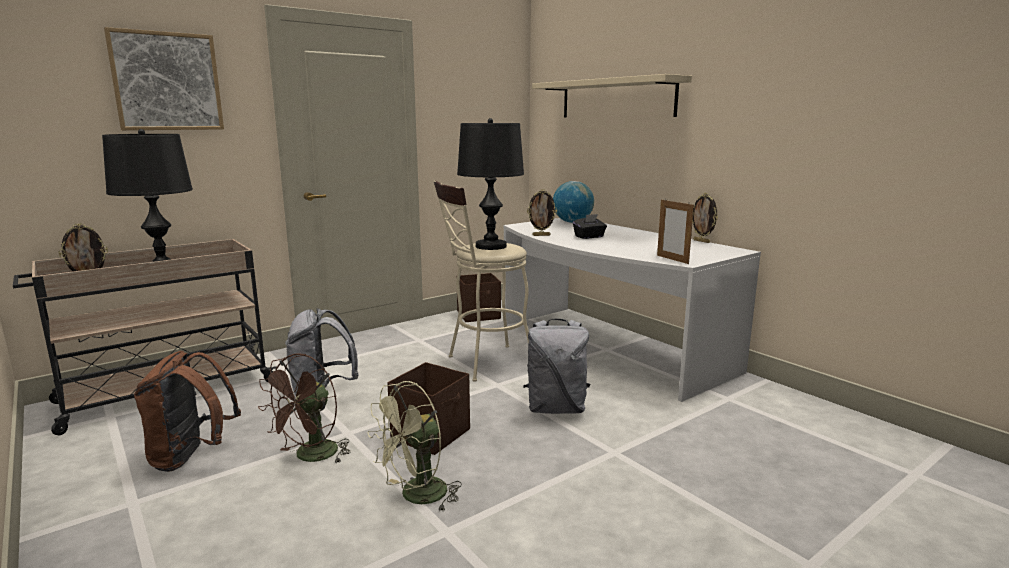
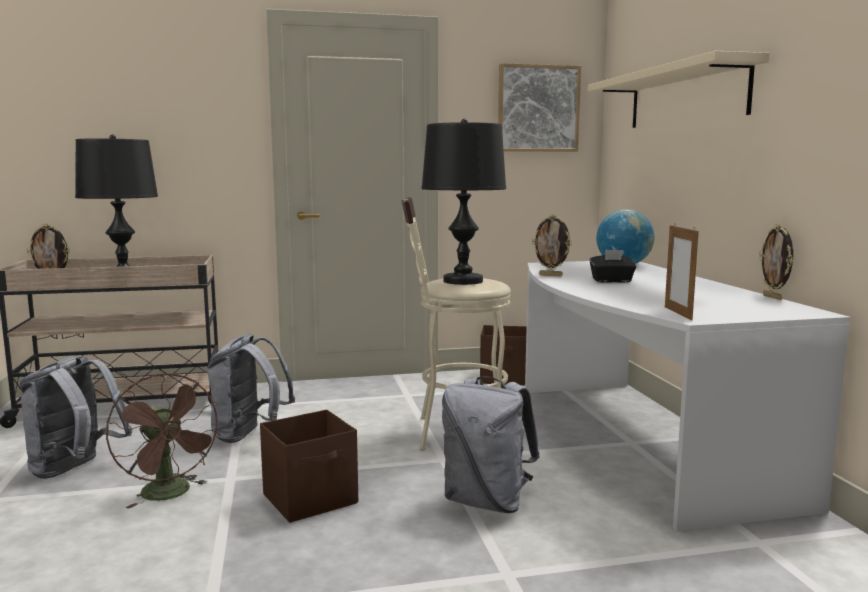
camera: 25 degrees right, 5 degrees down
picture [104,27,224,130] -> picture moved to [498,63,581,152]
brown backpack [134,351,241,472] -> grey backpack [20,356,133,479]
brown fan [258,353,351,463] -> brown fan turned 90 degrees counterclockwise [106,373,221,509]
green fan [367,381,462,510] -> none

